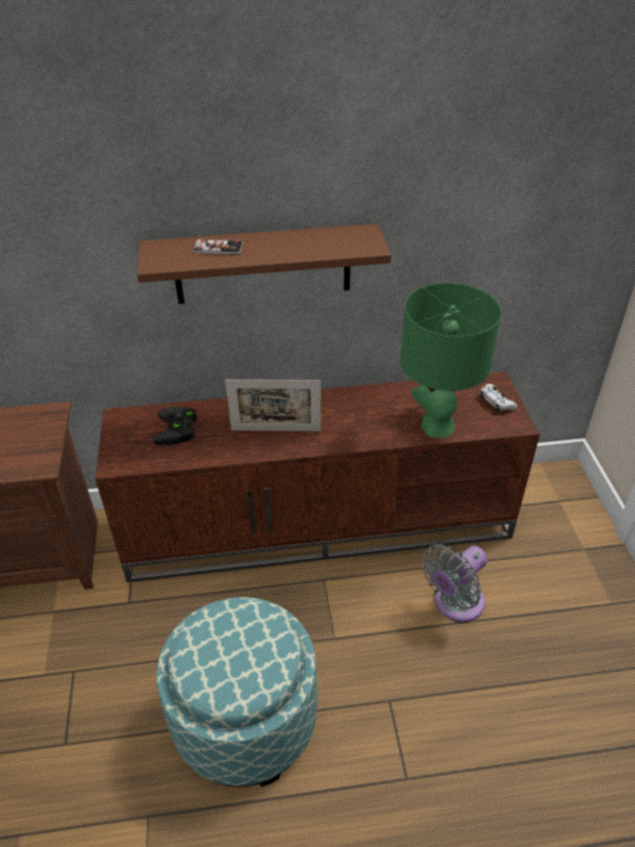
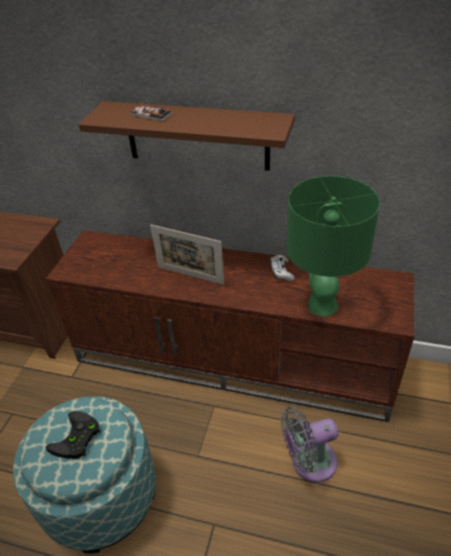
camera: 25 degrees right, 0 degrees up
black game controller [153,407,197,445] -> black game controller moved to [46,411,101,459]
white game controller [480,384,517,412] -> white game controller moved to [270,255,295,281]

